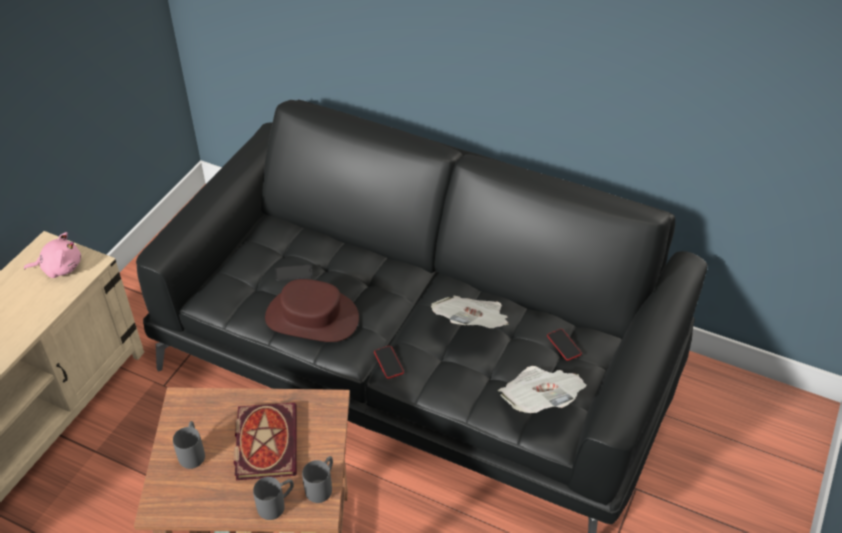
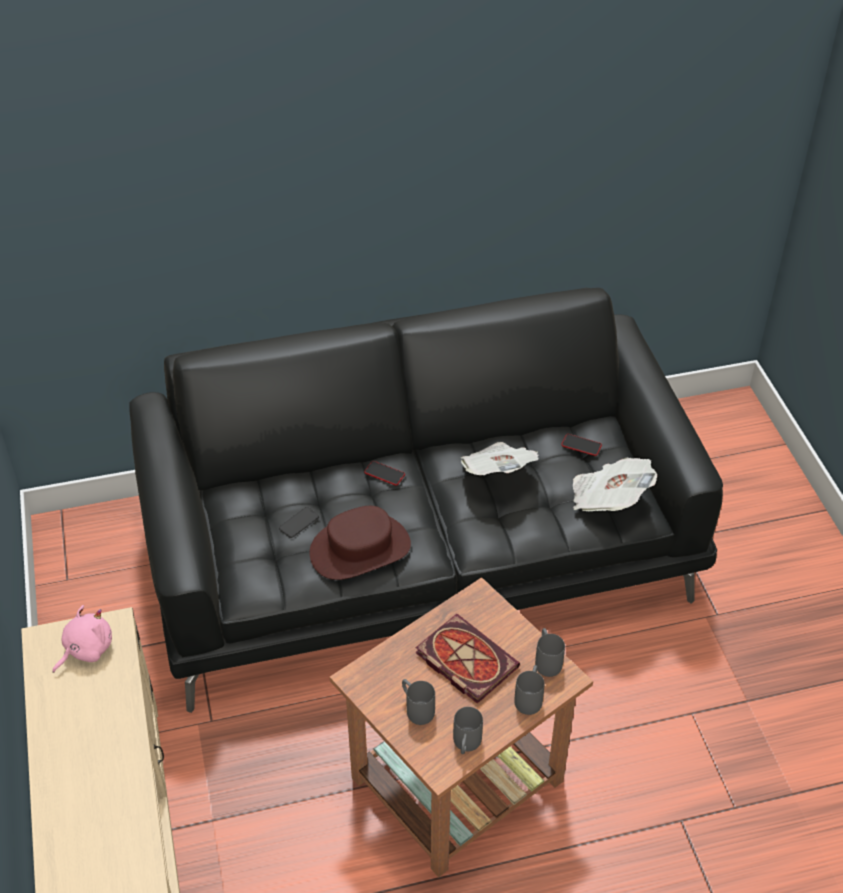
camera: 40 degrees left, 0 degrees up
phone [374,346,404,379] -> phone moved to [364,461,405,486]
none -> grey mug [453,707,483,754]

